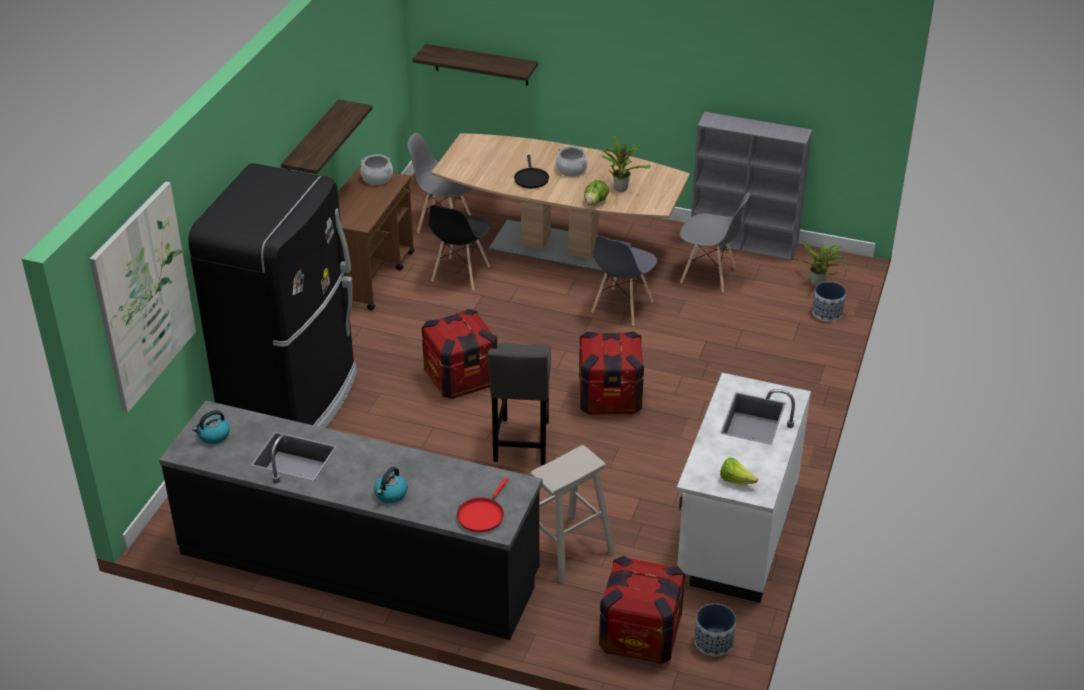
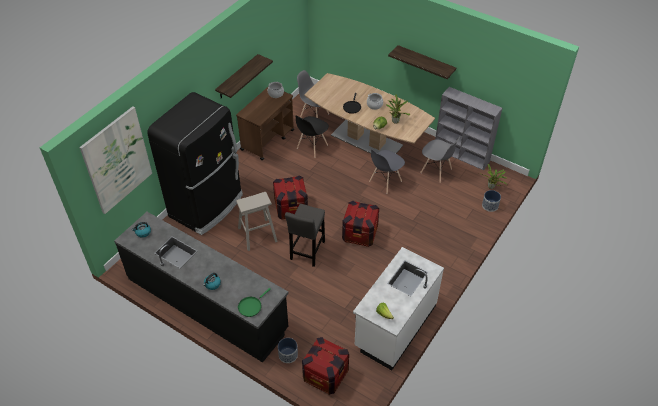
camera: 15 degrees right, 10 degrees up
shelf [413,44,538,86] -> shelf moved to [388,45,456,79]
red frying pan [457,478,508,532] -> green frying pan [238,288,271,317]
beige stool [529,445,615,583] -> beige stool moved to [236,192,278,251]
planter [694,603,736,656] -> planter moved to [278,338,298,363]

